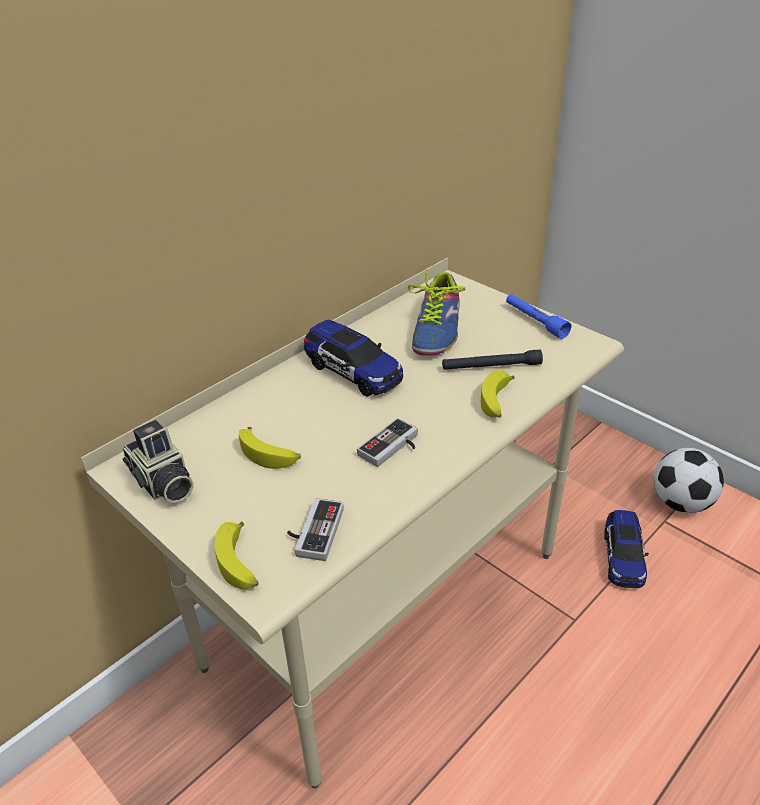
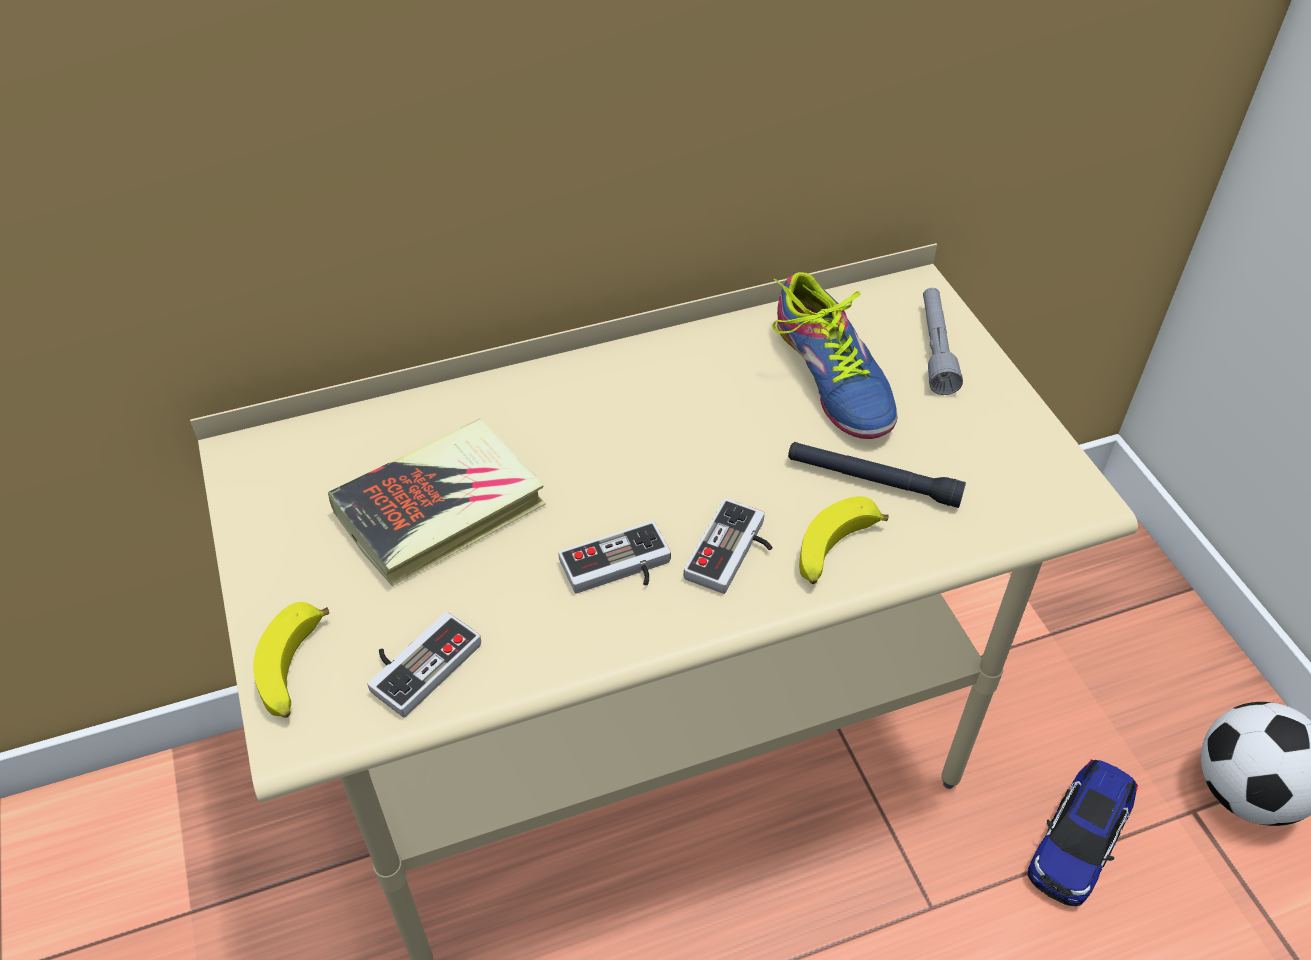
camera: 25 degrees right, 10 degrees up
camera [122,420,194,503] -> none
banana [239,427,301,469] -> book [328,419,546,586]
toy car [304,320,403,397] -> none
shoe [408,268,465,356] -> shoe turned 60 degrees counterclockwise [772,272,898,439]
blue flashlight [506,294,571,339] -> none
none -> game controller [684,498,772,594]
none -> grey flashlight [923,288,963,395]

